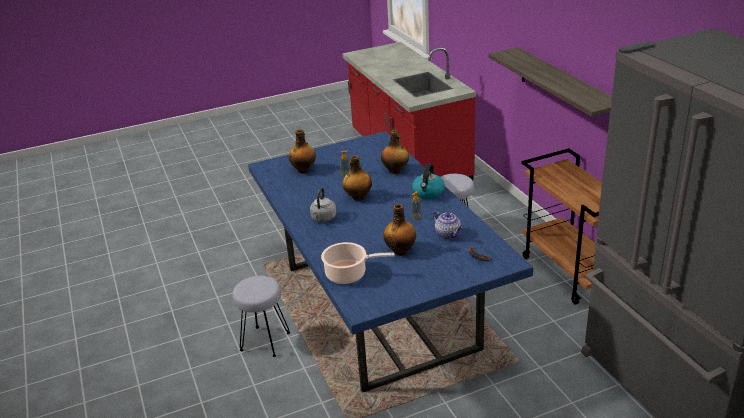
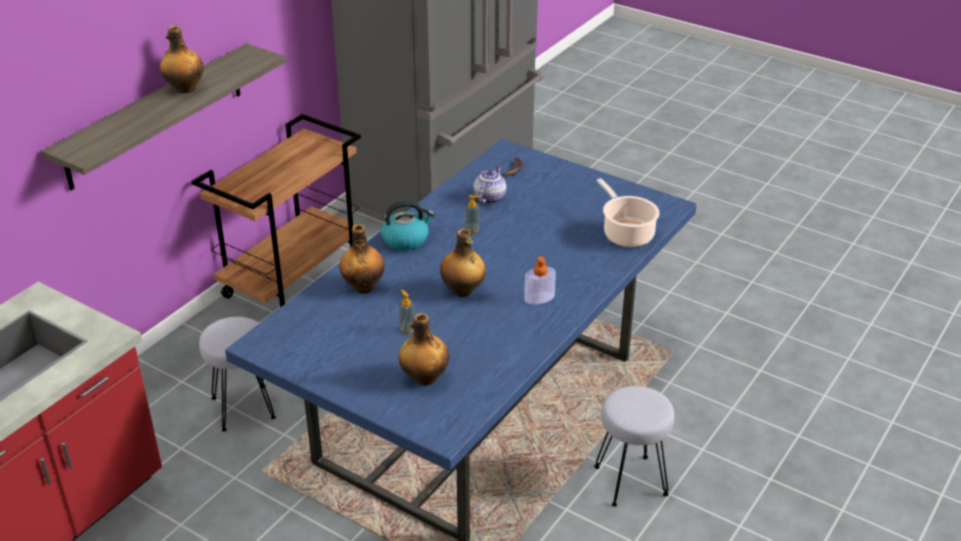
camera: 125 degrees left, 5 degrees up
grey kettle [310,188,337,222] -> soap dispenser [524,257,556,304]
bottle [383,204,416,256] -> bottle moved to [160,26,204,93]

